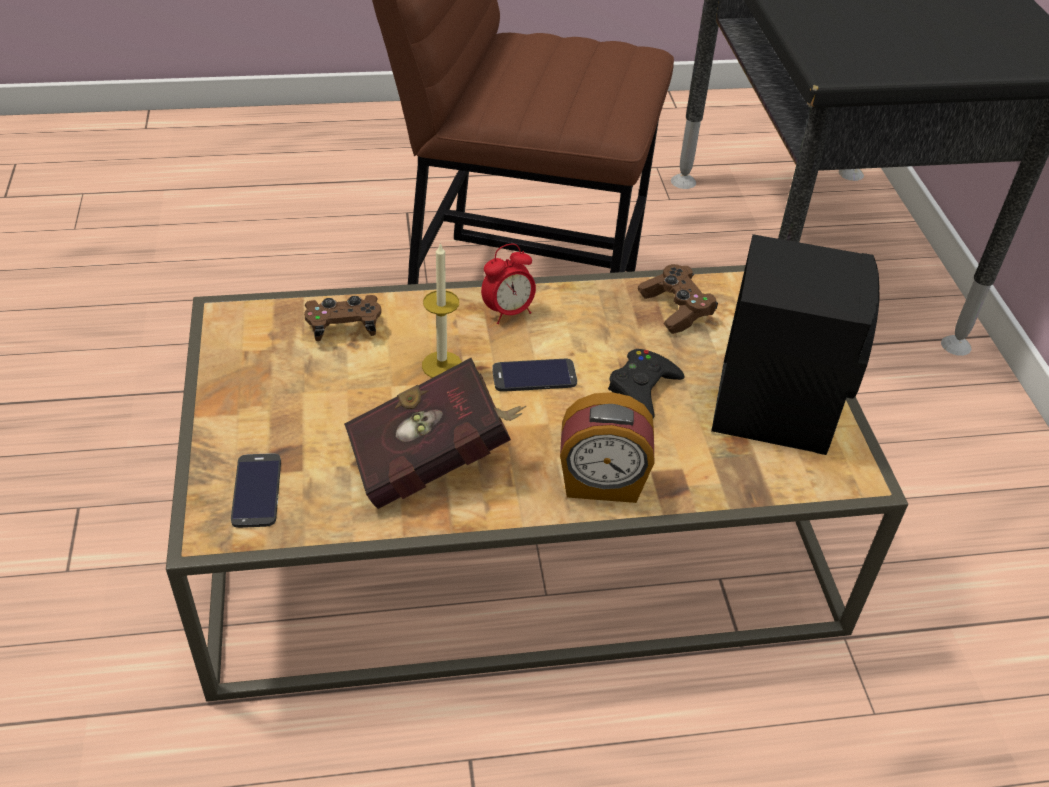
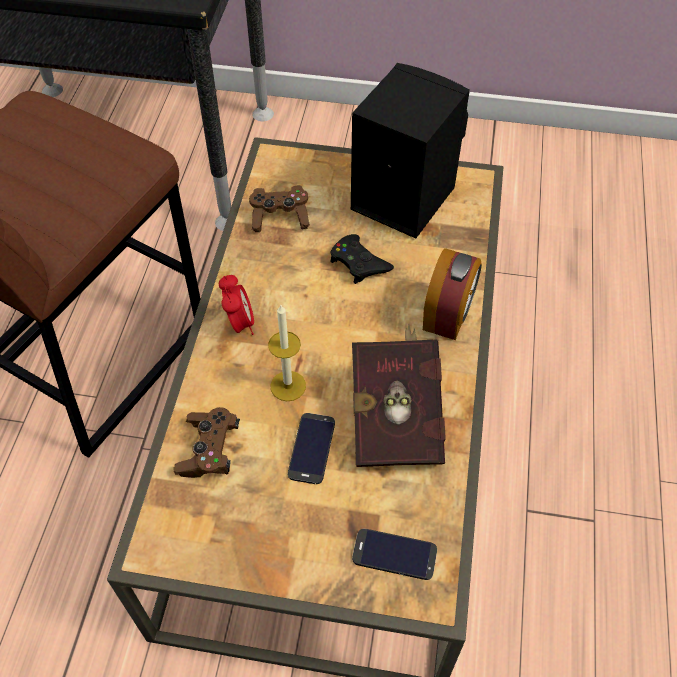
camera: 70 degrees left, 10 degrees up
phone [492,359,577,392] -> phone moved to [288,413,335,484]

